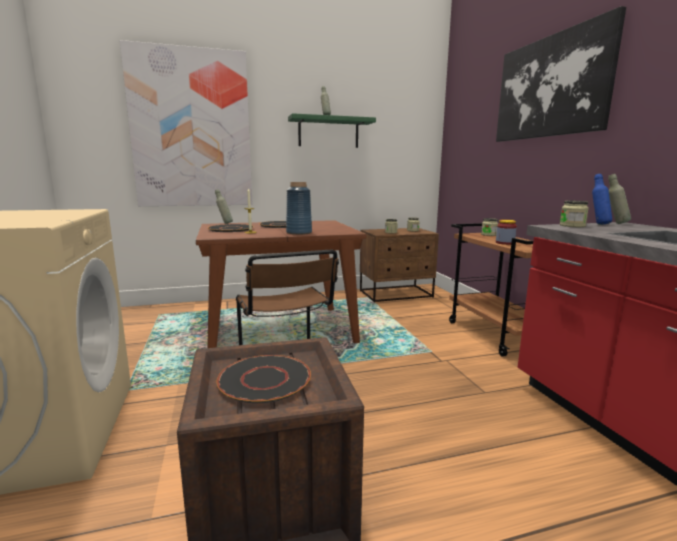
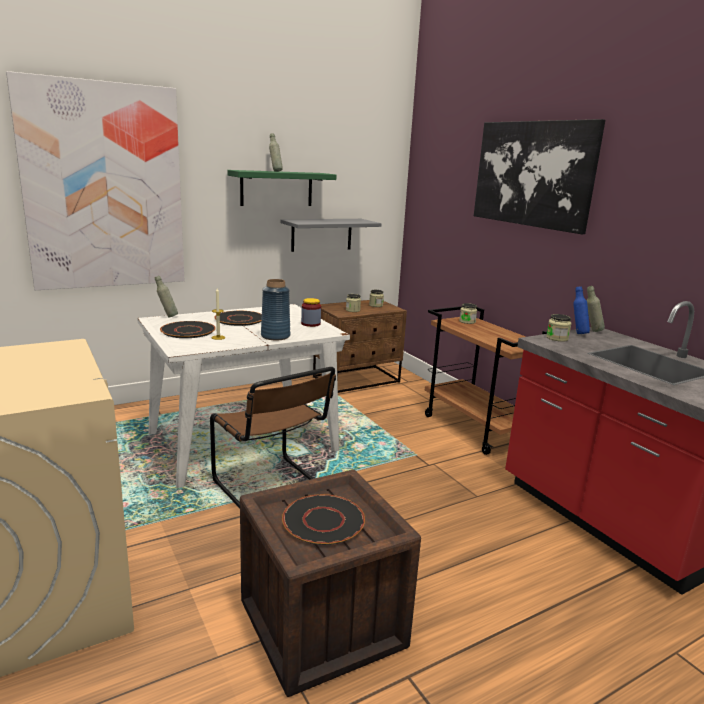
camera: 15 degrees left, 5 degrees up
brown dining table [196,220,367,348] -> white dining table [137,304,350,488]
jar [496,220,517,245] -> jar moved to [301,298,321,327]
none -> grey shelf [281,219,381,252]

